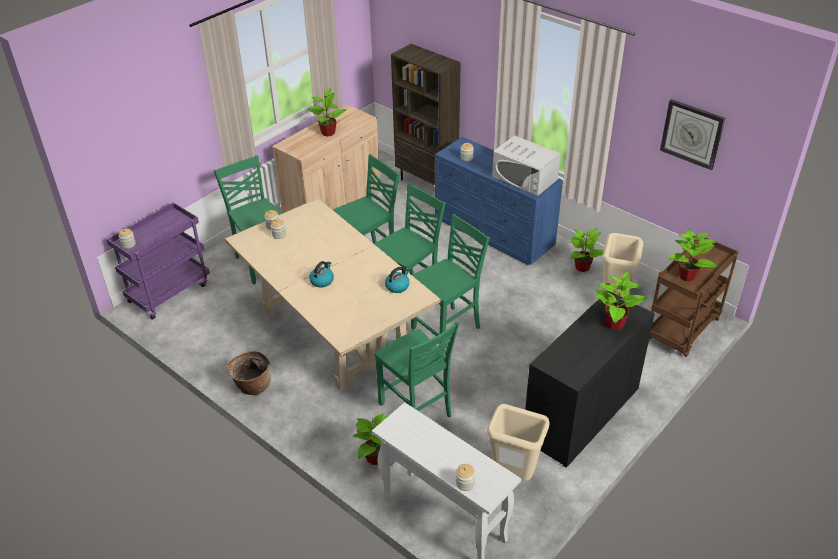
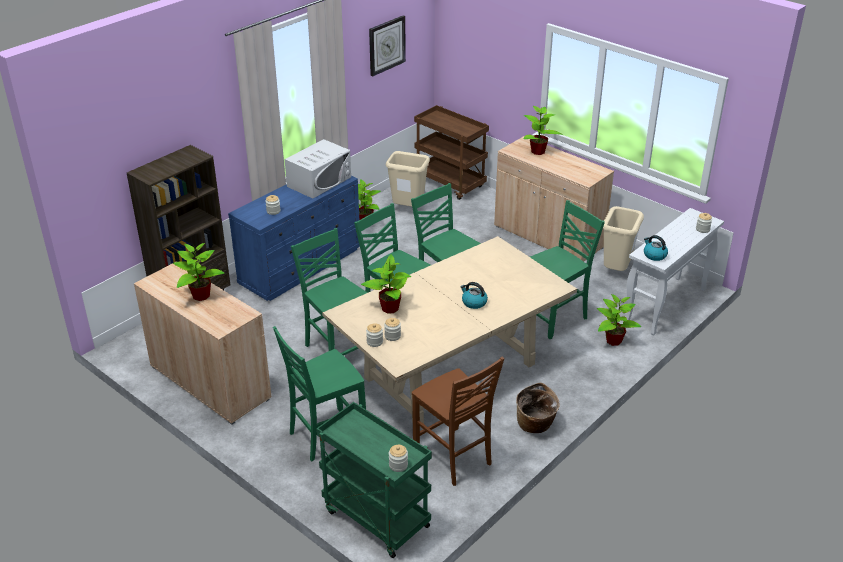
camera: 90 degrees left, 5 degrees down
purple cart [106,202,210,320] -> green cart [316,402,432,558]
kettle [385,267,410,293] -> kettle moved to [644,235,668,261]
black cabinet [525,291,655,468] -> beige cabinet [494,136,614,262]
potted plant [668,230,717,281] -> potted plant moved to [361,254,411,313]
none -> brown chair [412,357,505,486]

